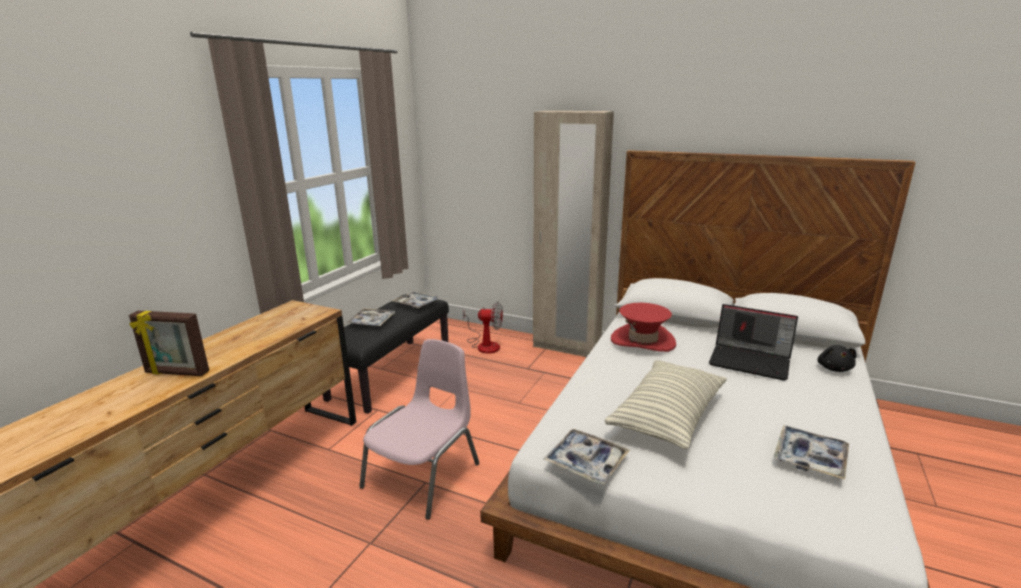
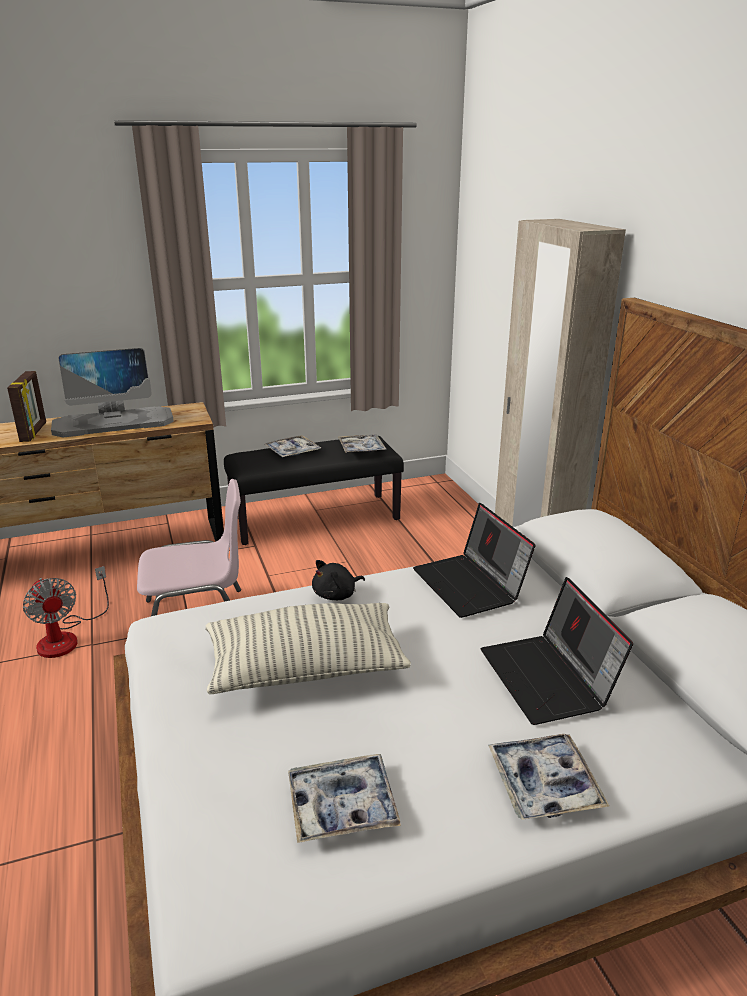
camera: 45 degrees right, 5 degrees up
picture frame [129,311,209,376] -> picture frame turned 150 degrees counterclockwise [7,371,46,442]
fan [463,301,503,353] -> fan moved to [23,566,109,658]
tray [544,429,630,484] -> tray moved to [488,734,609,820]
red hat [611,303,676,352] -> laptop [413,503,535,618]
black plush toy [817,345,856,372] -> black plush toy moved to [312,560,365,600]
none -> monitor [51,348,174,437]

